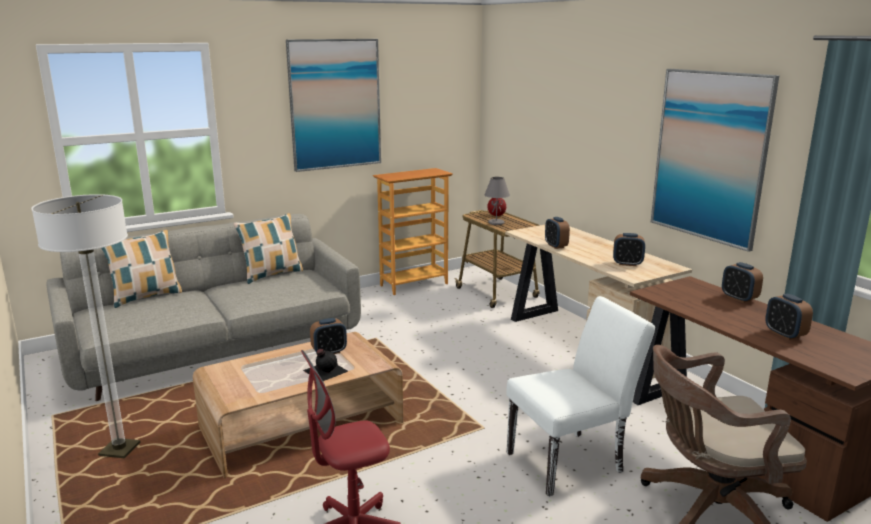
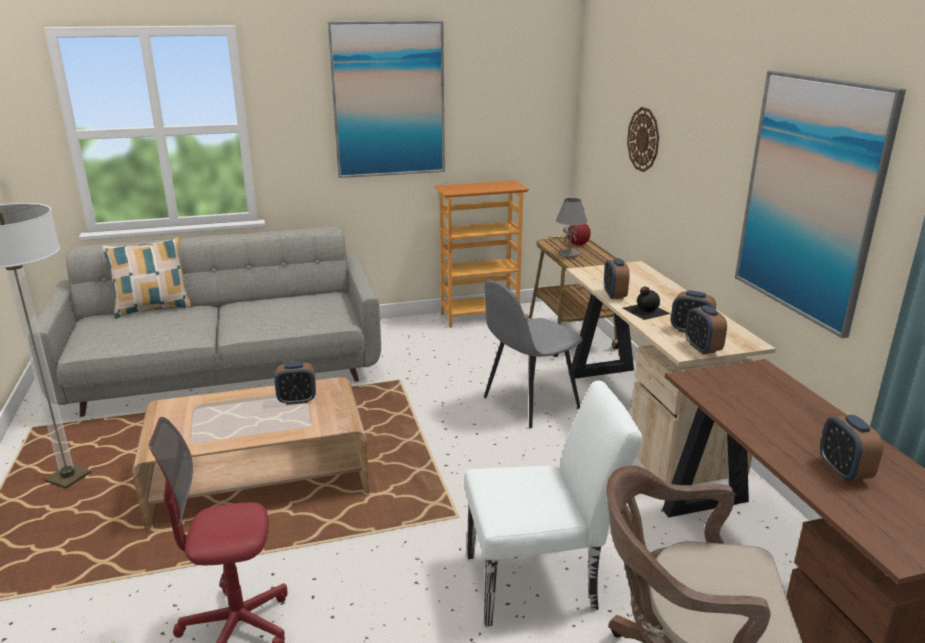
camera: 15 degrees right, 5 degrees up
pillow [234,213,303,284] -> none
black bottle [303,349,348,381] -> black bottle moved to [622,286,671,320]
alarm clock [722,262,763,303] -> alarm clock moved to [685,305,727,354]
none -> grey chair [484,280,582,428]
none -> wall clock [627,107,659,172]

